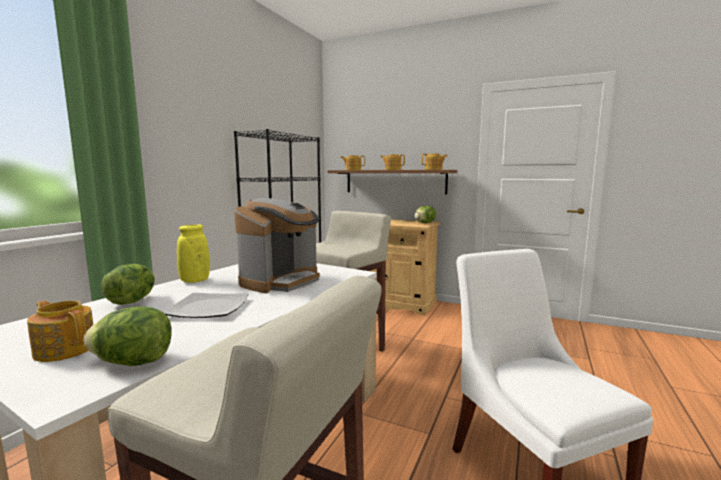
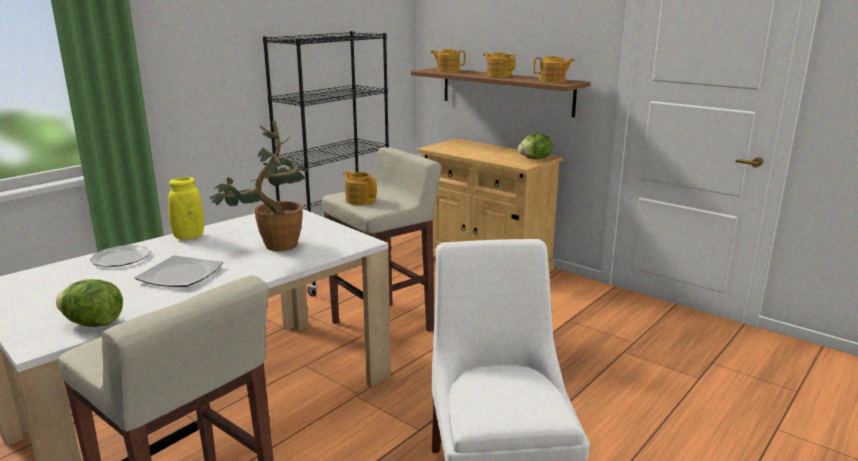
camera: 15 degrees right, 10 degrees up
teapot [27,300,93,362] -> teapot moved to [343,171,377,205]
lettuce [101,264,155,305] -> plate [90,245,151,267]
coffee machine [234,198,320,293] -> potted plant [209,121,309,251]

